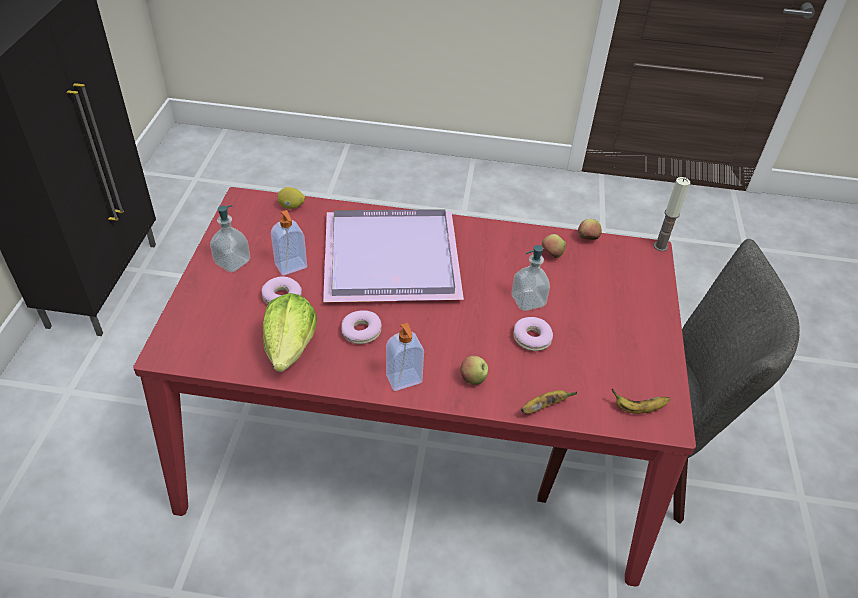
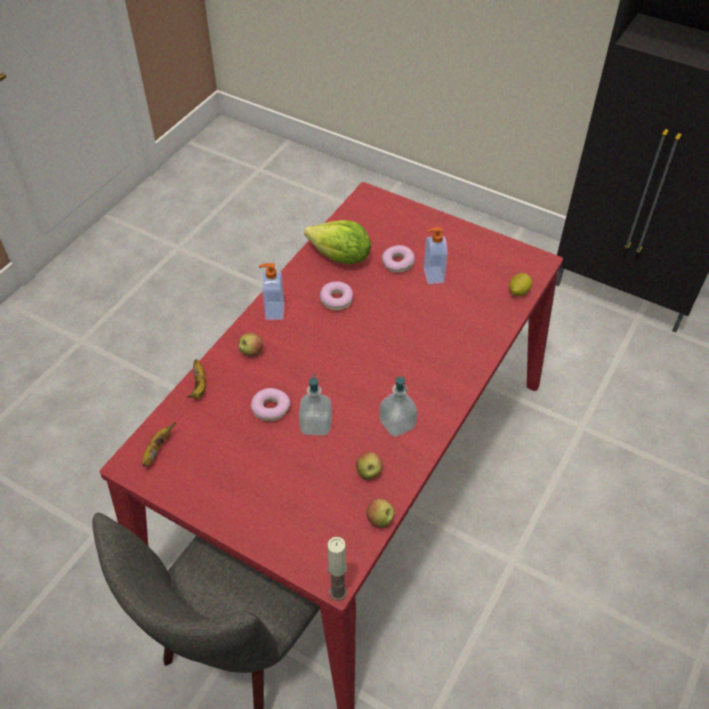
camera: 115 degrees right, 5 degrees up
soap dispenser [210,205,250,272] -> soap dispenser moved to [379,377,418,437]
purple tray [323,209,464,302] -> none

